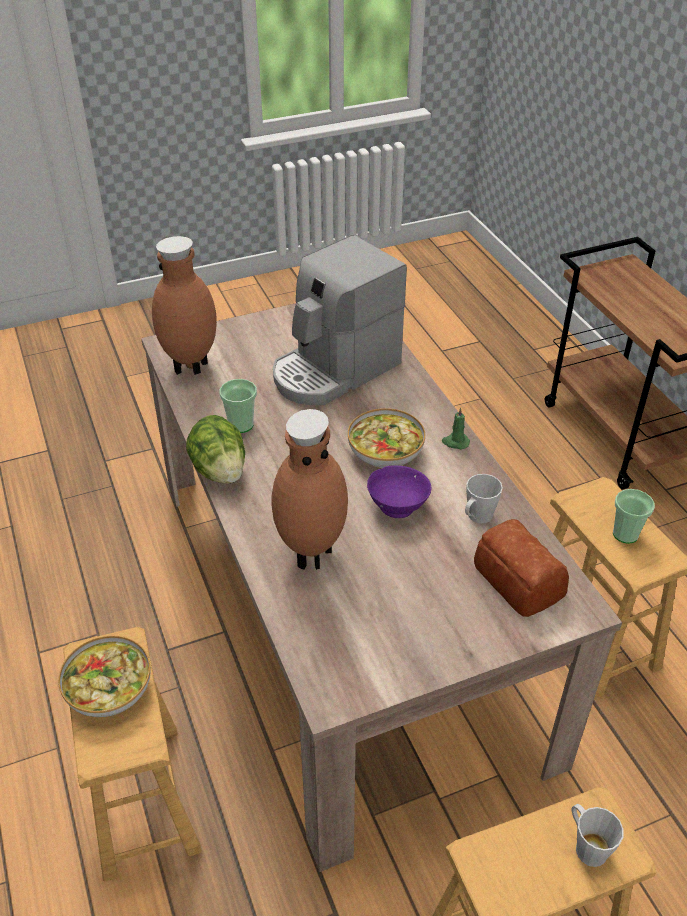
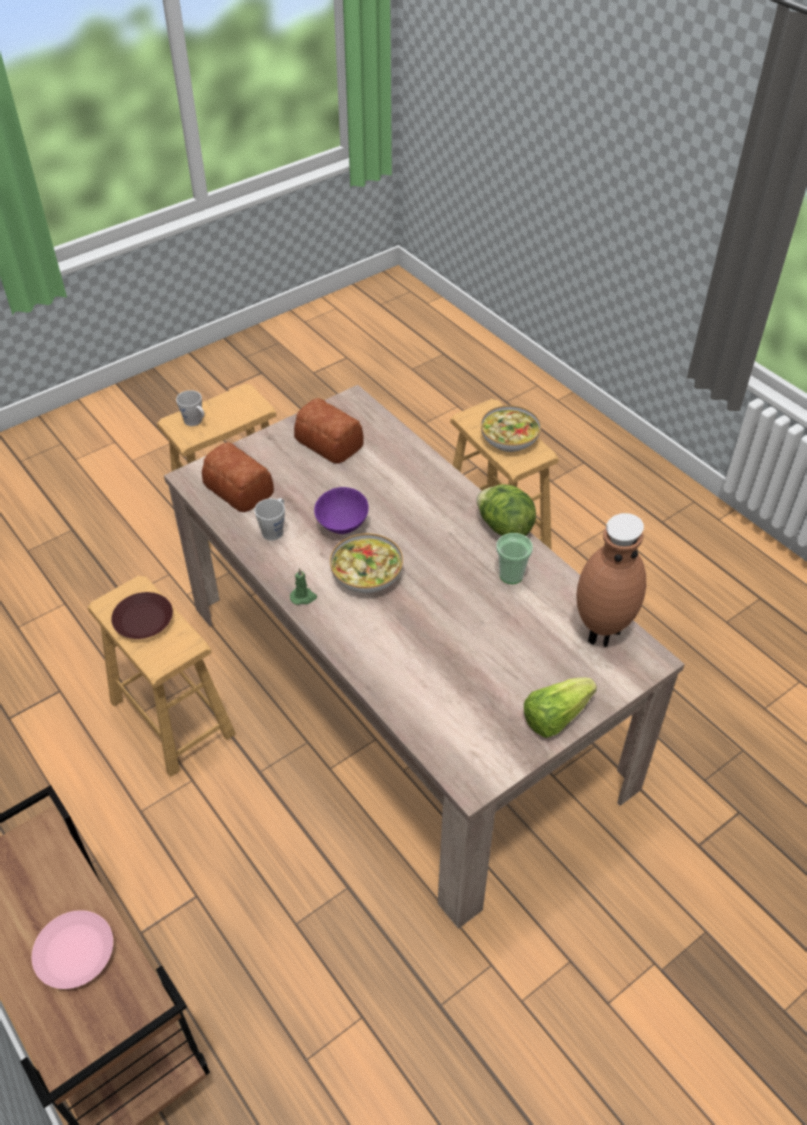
camera: 165 degrees right, 5 degrees up
brown vase [272,409,348,570] -> none
coffee machine [273,235,407,405] -> none
cup [613,489,655,544] -> brown plate [111,592,173,639]
none -> pink plate [32,910,113,989]
none -> bread [294,398,364,464]
none -> lettuce [524,677,597,738]

